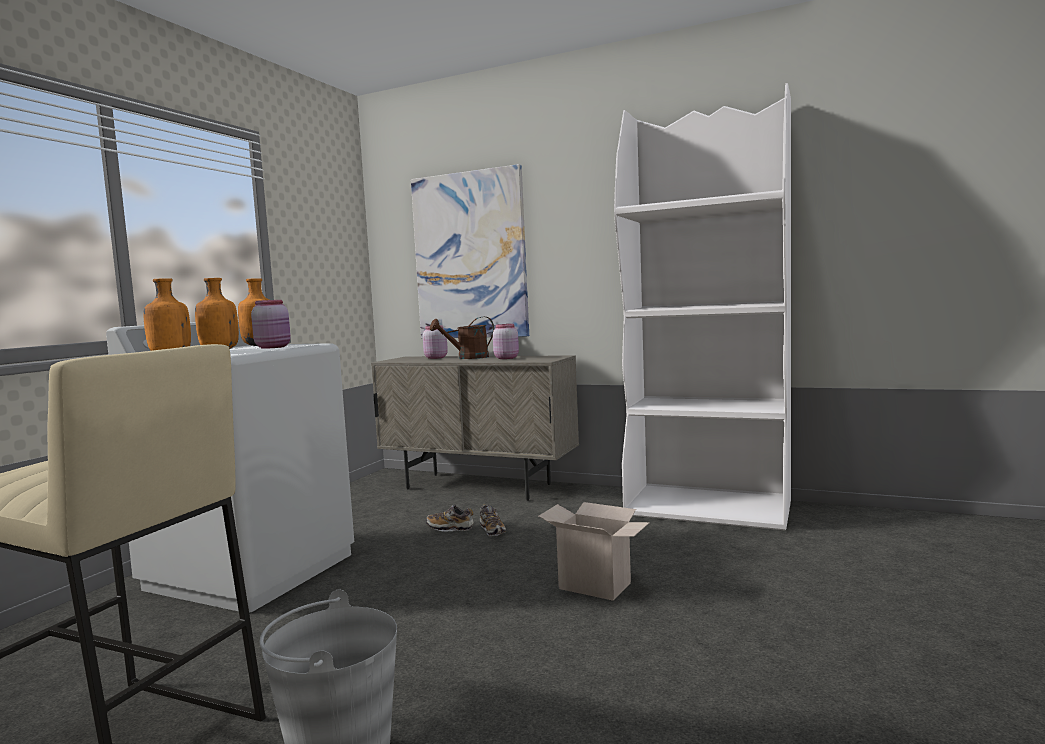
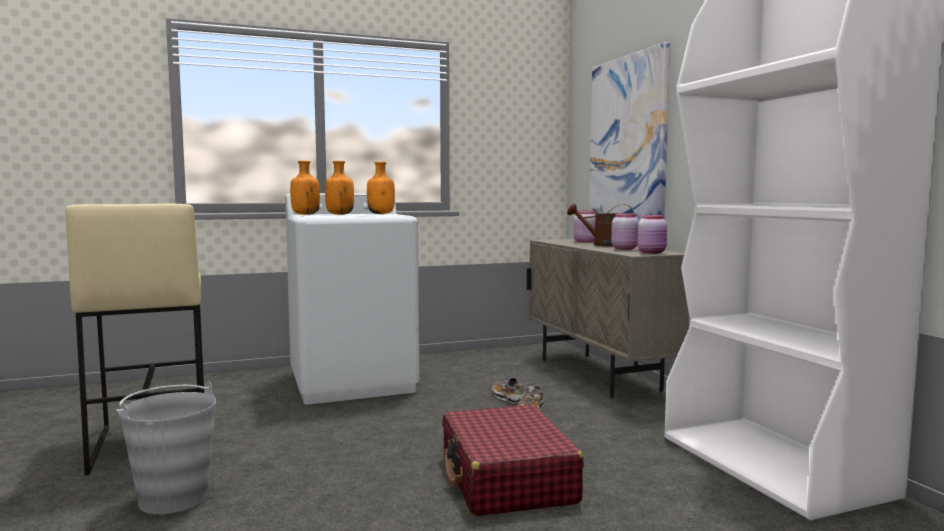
camera: 45 degrees right, 0 degrees up
pink jar [251,300,291,349] -> pink jar moved to [637,214,667,254]
cardboard box [539,502,650,601] -> red suitcase [442,404,584,516]

